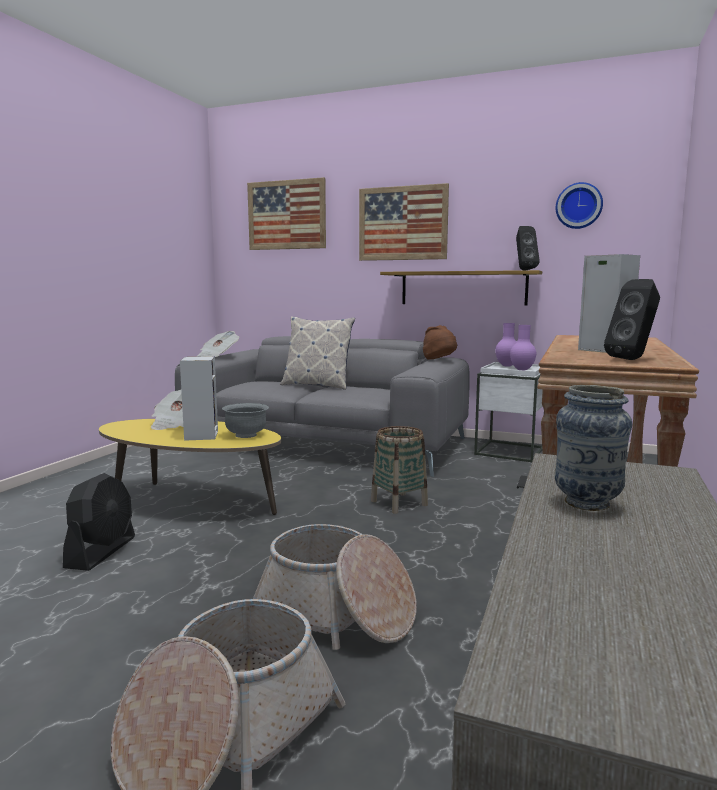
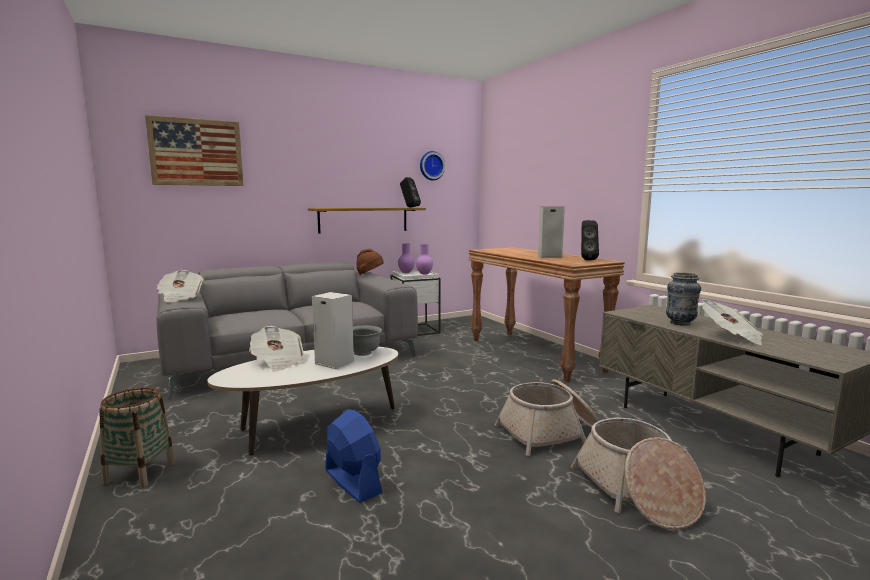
camera: 50 degrees left, 0 degrees up
black fan [63,473,135,571] -> blue fan [325,409,383,503]
yellow coffee table [99,419,281,515] -> white coffee table [207,347,398,455]
pillow [280,316,355,390] -> none
picture [359,183,449,261] -> none
basket [371,426,428,514] -> basket moved to [99,387,175,488]
none -> newspaper [702,299,763,345]

